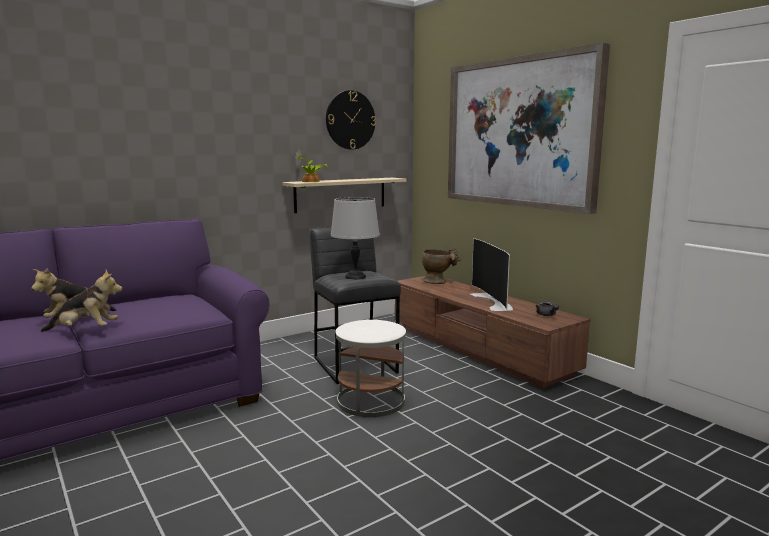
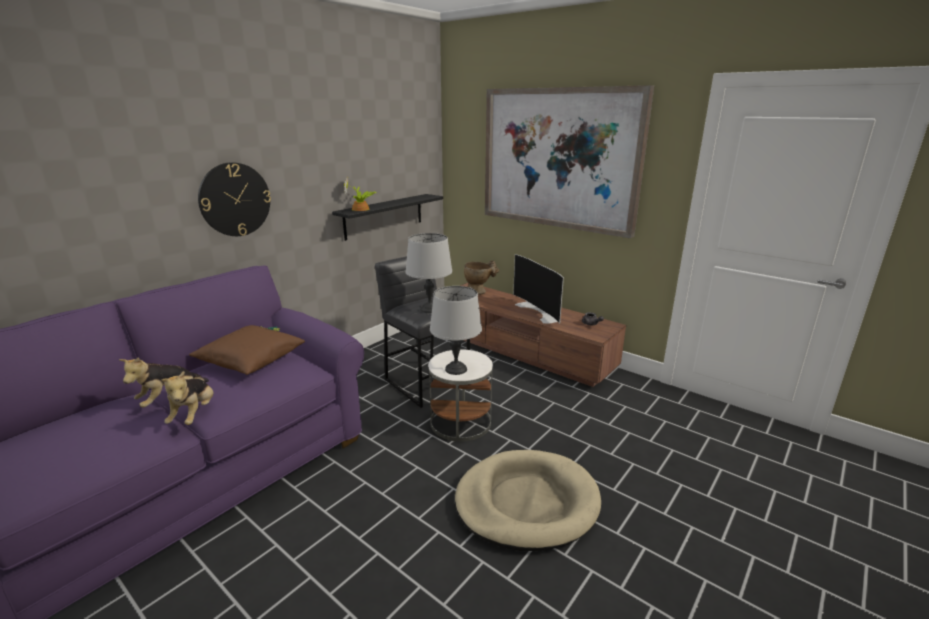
camera: 15 degrees left, 10 degrees up
plush toy [41,270,123,332] -> plush toy turned 105 degrees clockwise [161,371,214,425]
beige shelf [282,178,406,213] -> black shelf [332,194,443,241]
wall clock [326,90,376,150] -> wall clock moved to [198,162,271,236]
none -> brown pillow [189,325,305,375]
none -> grey table lamp [430,286,482,375]
none -> beige dog bed [455,450,601,551]

